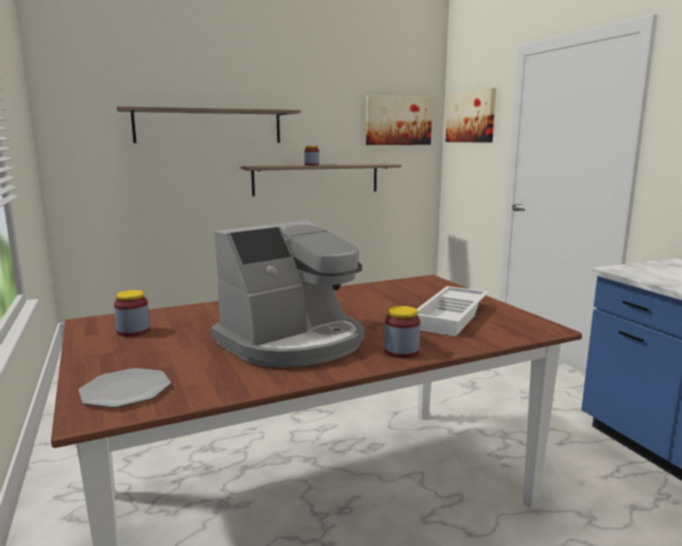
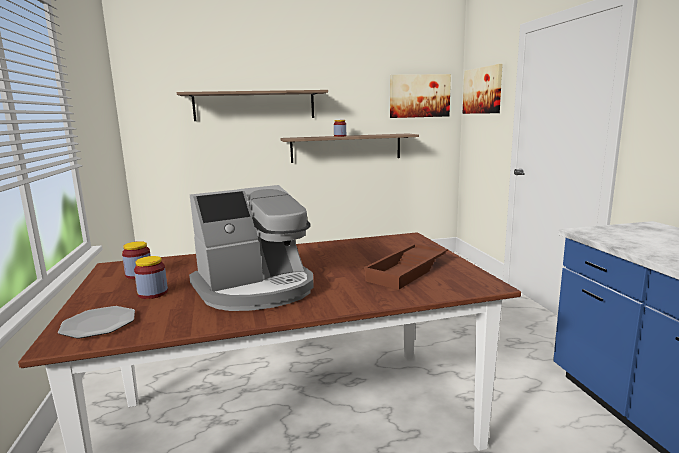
camera: 10 degrees right, 0 degrees up
jar [385,306,420,358] -> jar moved to [134,256,168,299]
white tray [417,286,488,336] -> brown tray [362,243,448,290]

